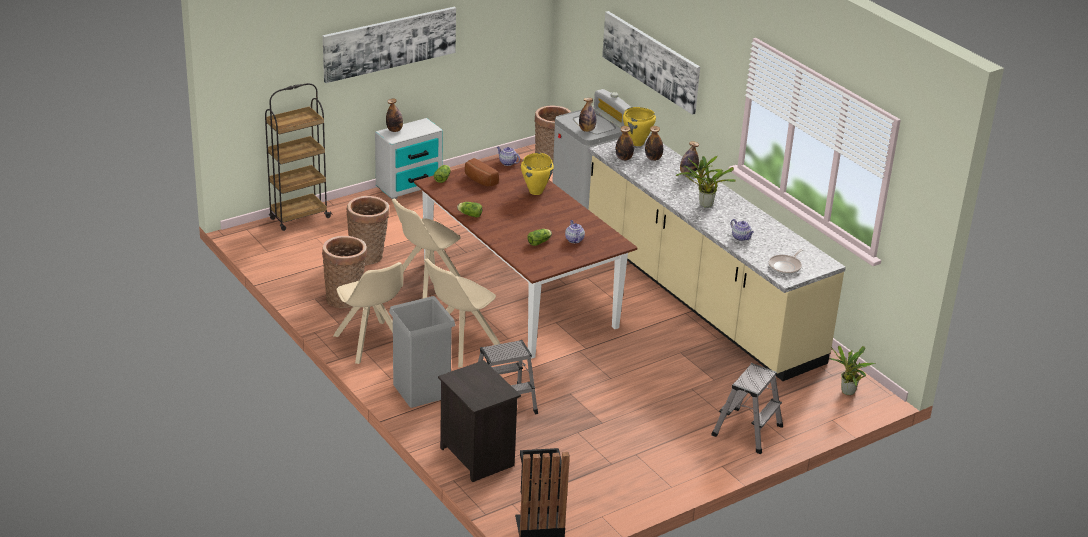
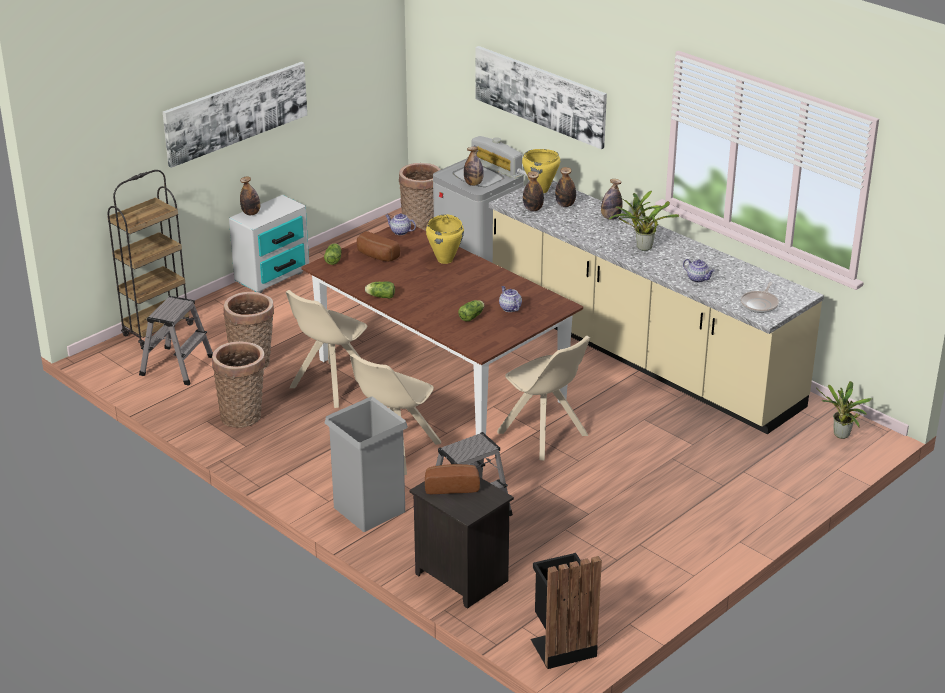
camera: 10 degrees left, 0 degrees up
beige chair [334,262,403,364] -> beige chair moved to [497,336,590,461]
grey step ladder [711,363,783,454] -> grey step ladder moved to [139,296,213,385]
none -> bread [425,464,480,494]

